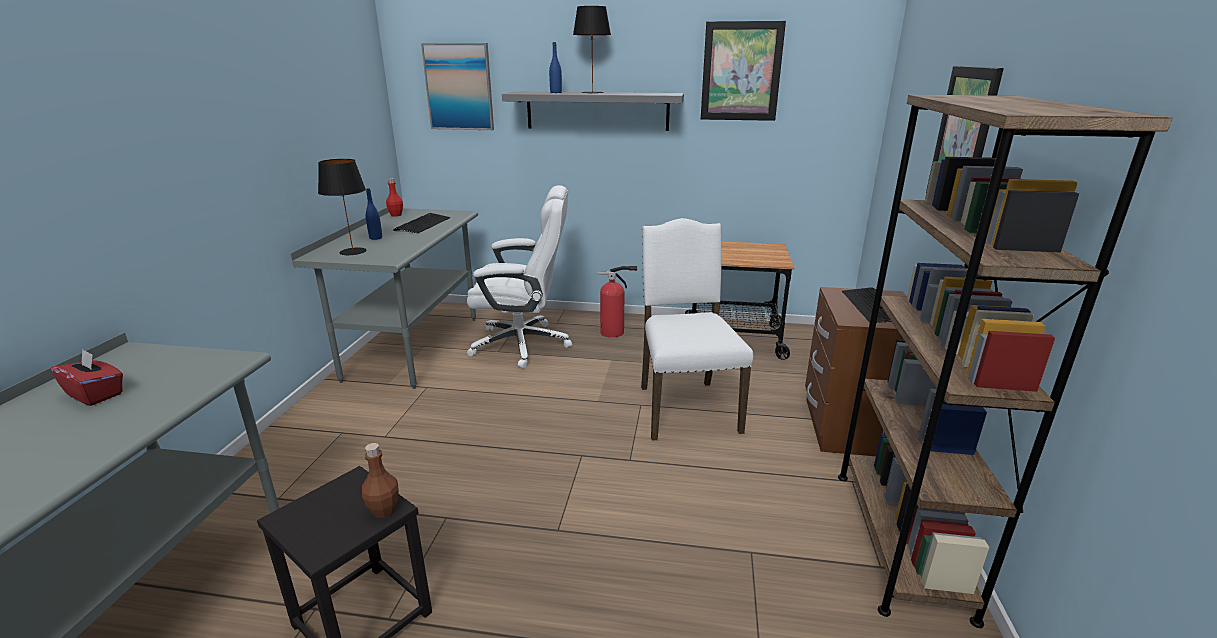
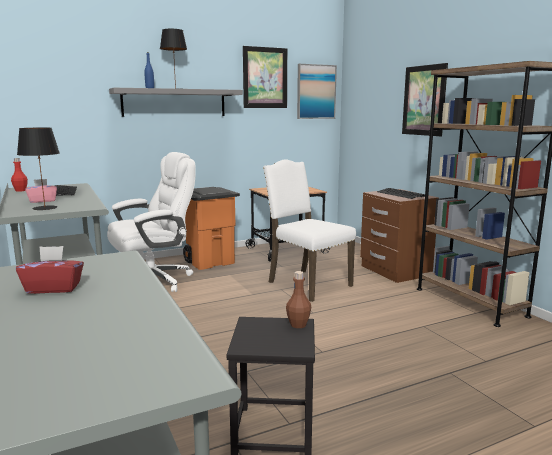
camera: 35 degrees left, 10 degrees down
blue bottle [366,188,382,240] -> pink tissue box [25,179,57,203]
picture [421,43,494,130] -> picture moved to [297,64,337,119]
fire extinguisher [597,266,637,337] -> orange trash can [183,187,240,270]

